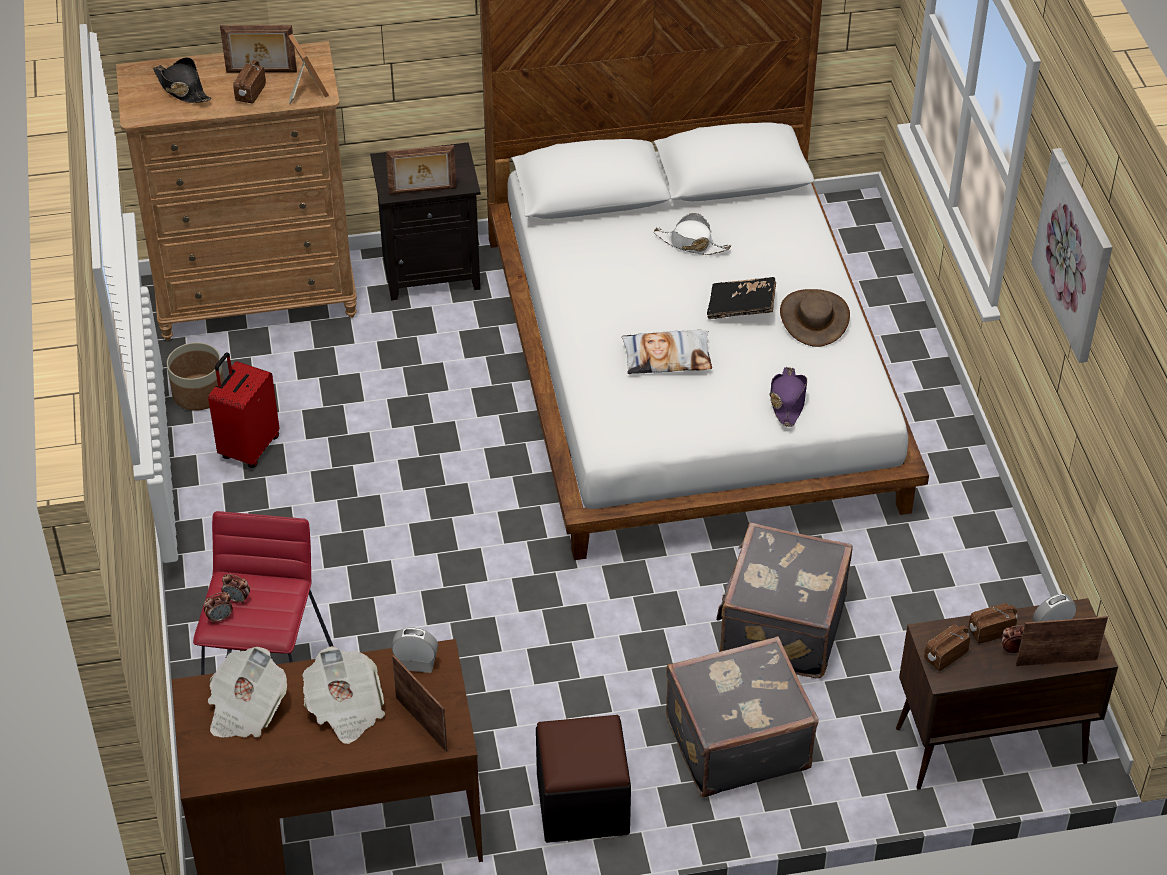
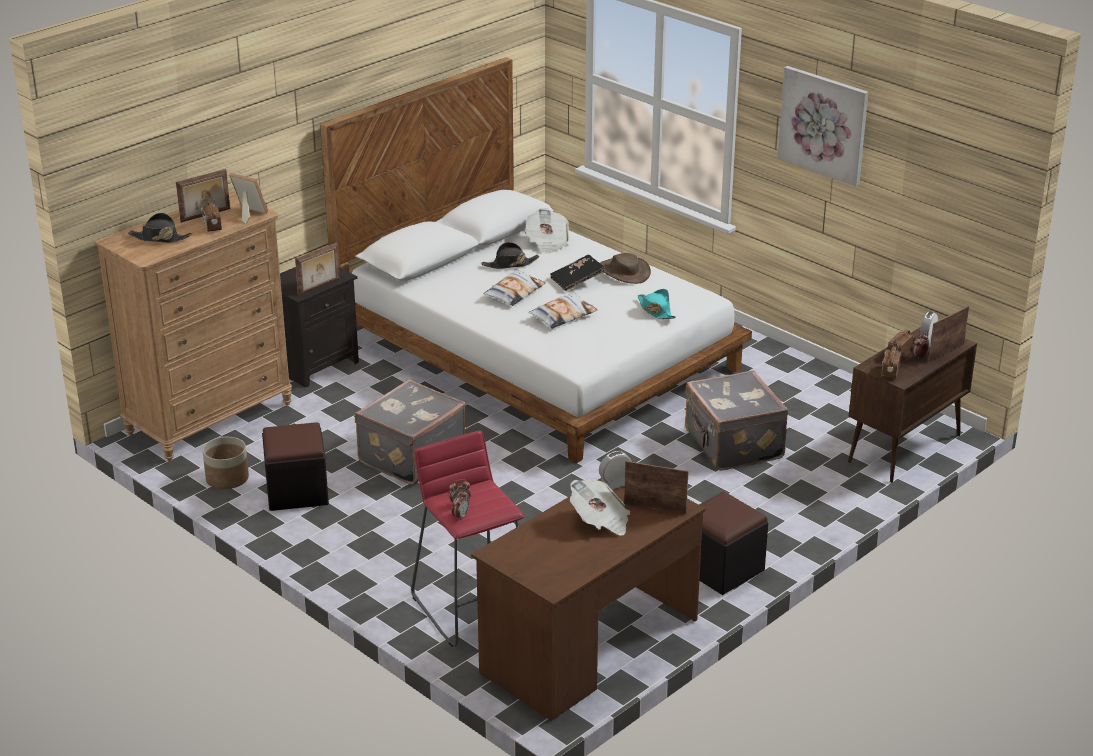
camera: 35 degrees left, 15 degrees down
red suitcase [208,352,279,468] -> black ottoman [262,422,329,511]
newspaper [208,647,287,738] -> newspaper moved to [525,208,569,254]
white hat [653,213,731,255] -> black hat [481,242,539,269]
grey suitcase [666,636,819,797] -> grey suitcase moved to [354,379,466,485]
purple hat [769,367,807,427] -> turquoise hat [638,289,676,319]
none -> pillow [484,270,545,306]

